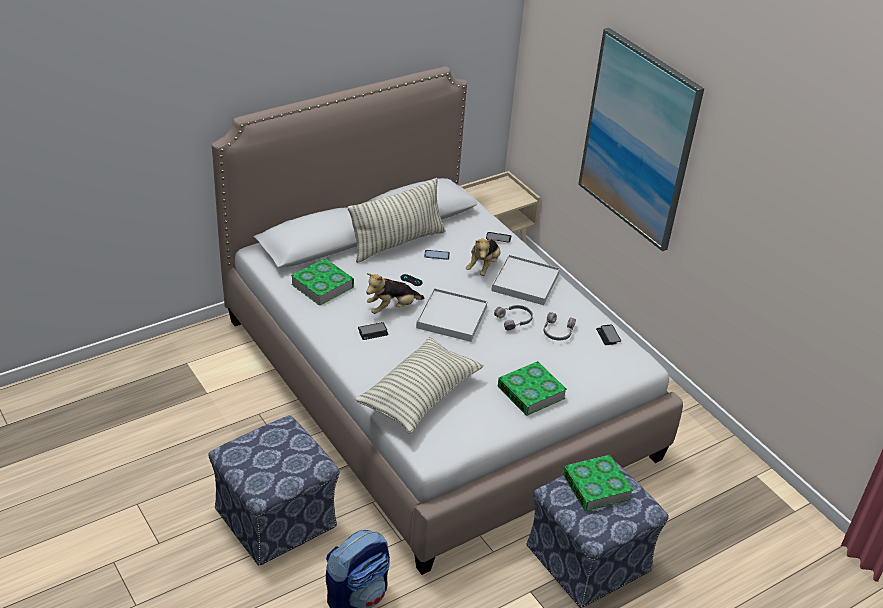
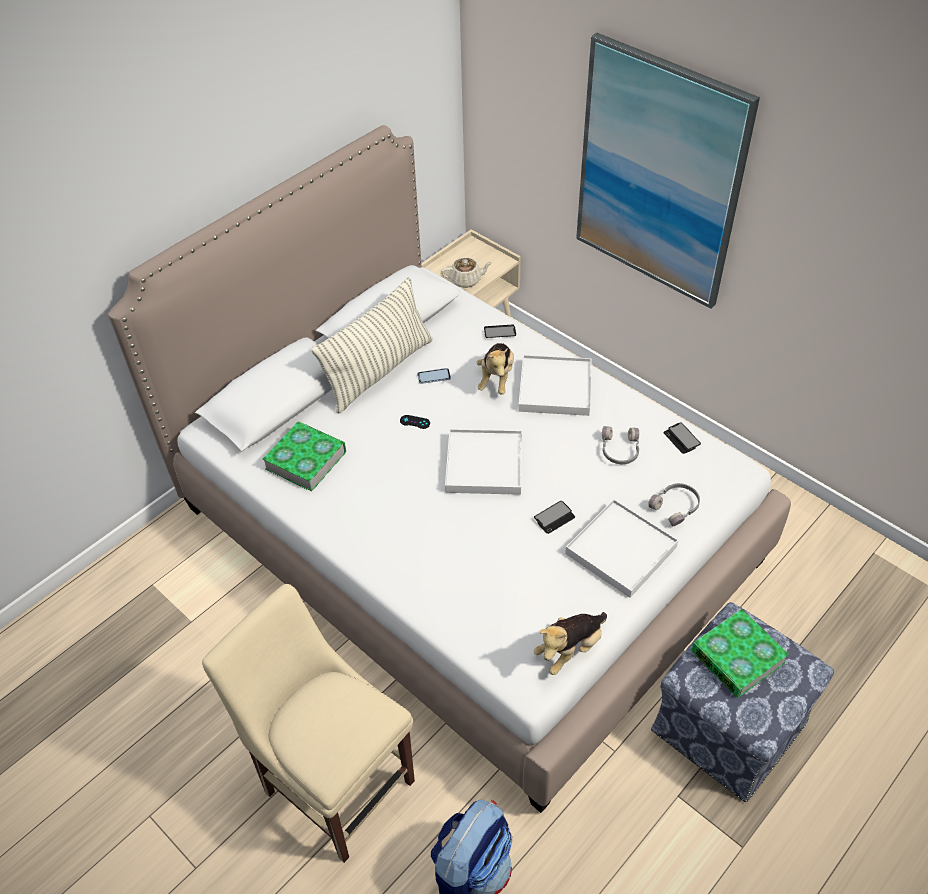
camera: 10 degrees left, 10 degrees up
ottoman [208,415,340,566] -> beige chair [202,584,415,863]
pillow [355,337,483,434] -> none
phone [358,322,388,340] -> phone moved to [534,501,575,534]
plush toy [366,273,424,314] -> plush toy moved to [534,612,607,675]
grey headphones [494,305,533,330] -> grey headphones moved to [648,483,700,526]
book [497,361,567,416] -> white tray [565,499,678,598]
none -> beige teapot [441,258,493,288]

